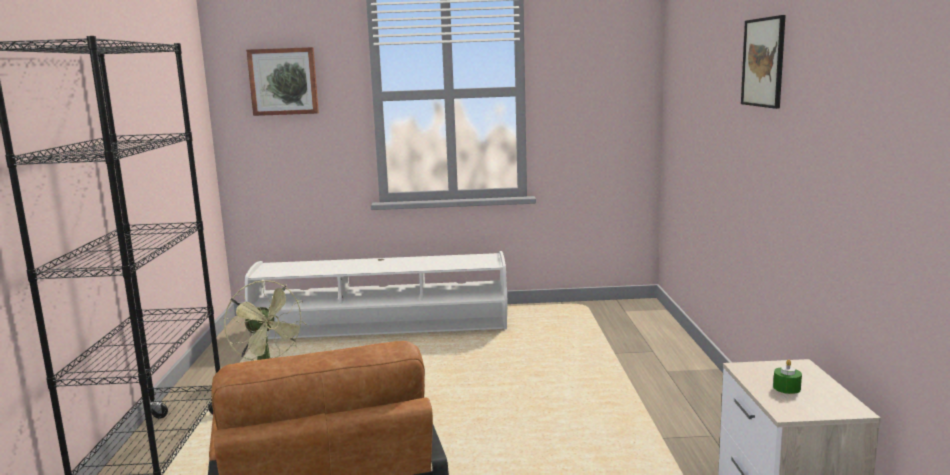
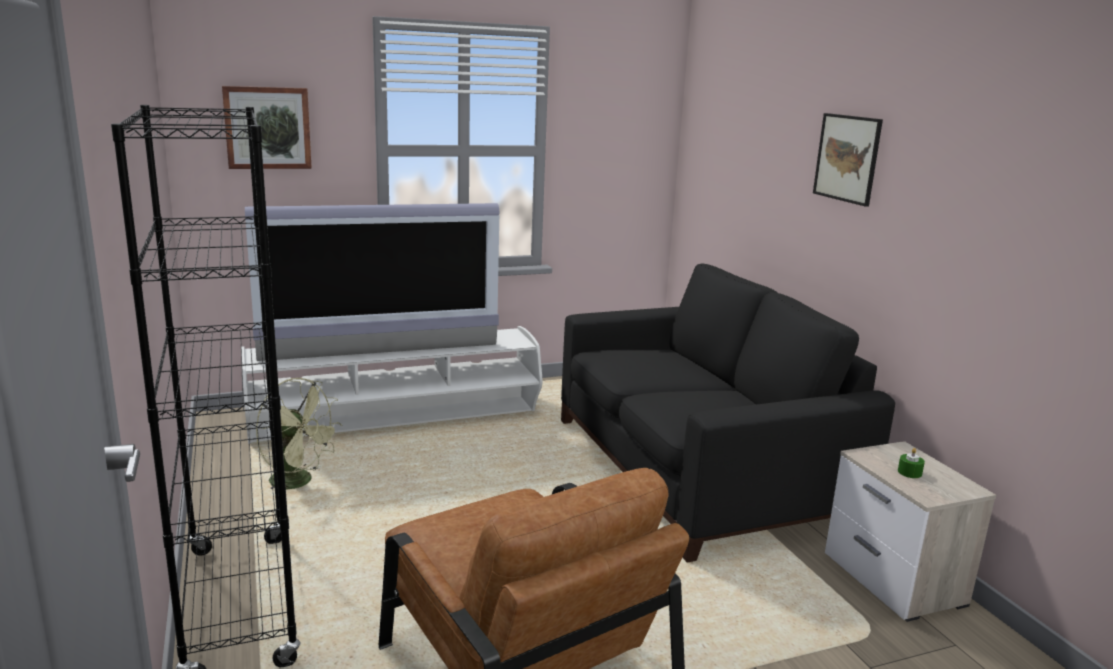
camera: 20 degrees left, 5 degrees up
none -> television [245,203,499,361]
none -> black sofa [561,264,895,563]

